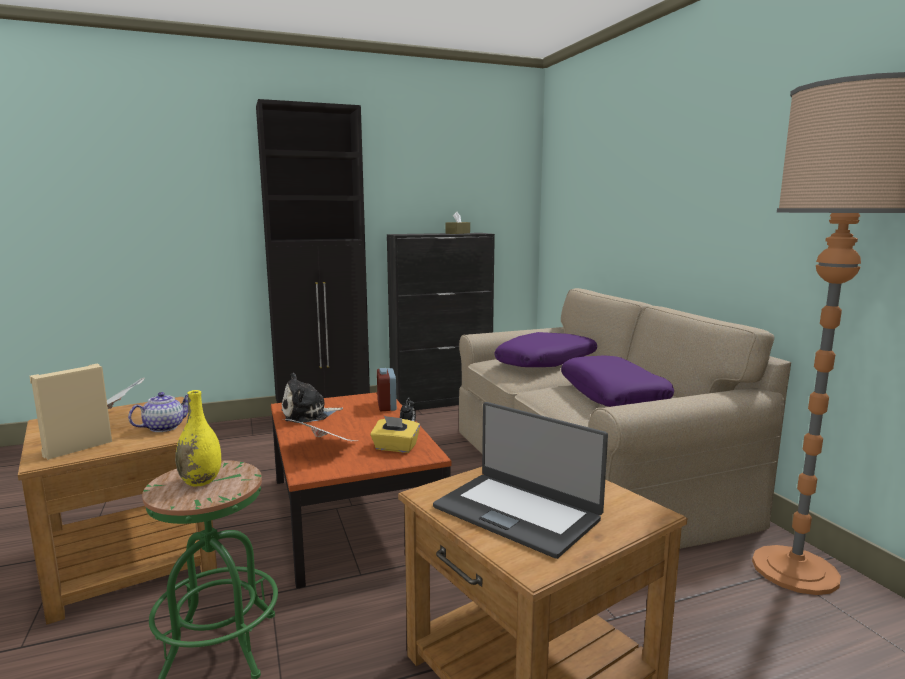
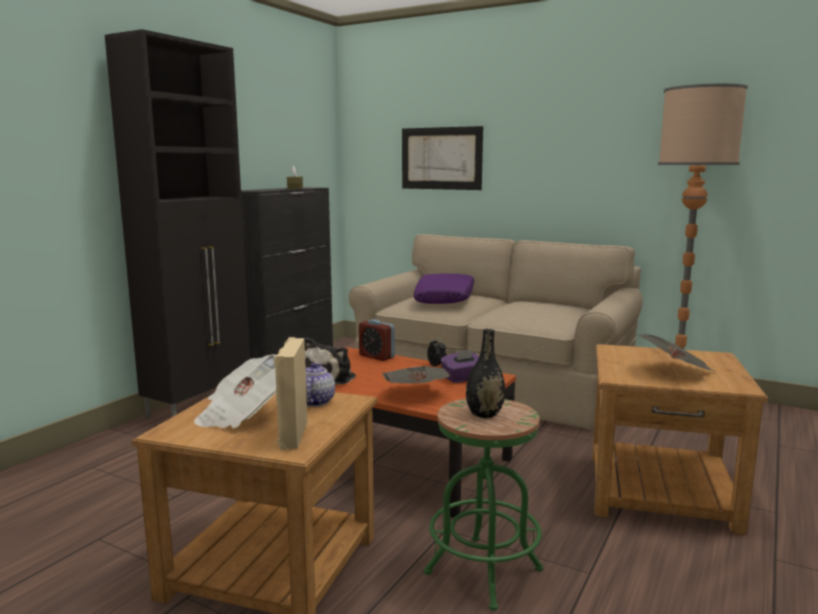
camera: 40 degrees left, 0 degrees up
yellow vase [175,390,221,486] -> black vase [466,329,505,418]
yellow tissue box [370,416,420,453] -> purple tissue box [441,349,479,383]
laptop [433,402,608,559] -> newspaper [638,334,715,371]
purple pillow [561,355,674,407] -> none
none -> picture [402,126,483,190]

